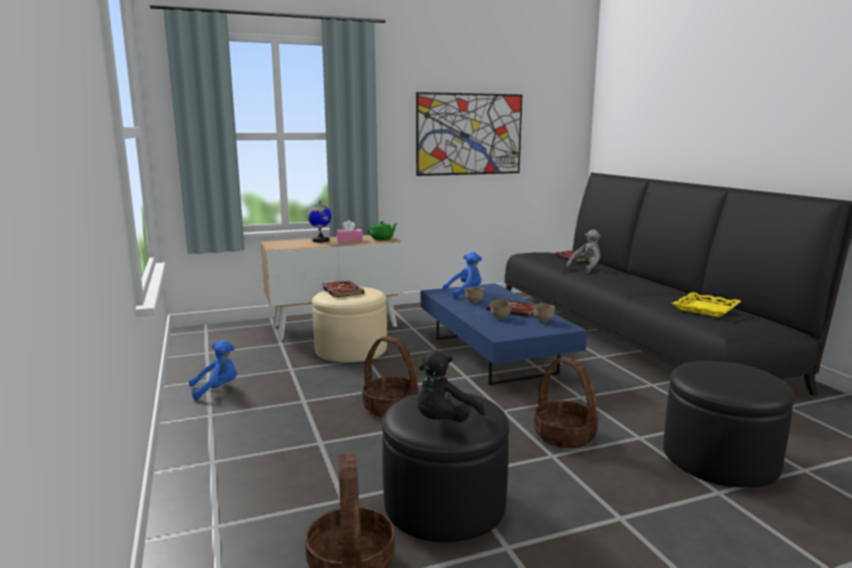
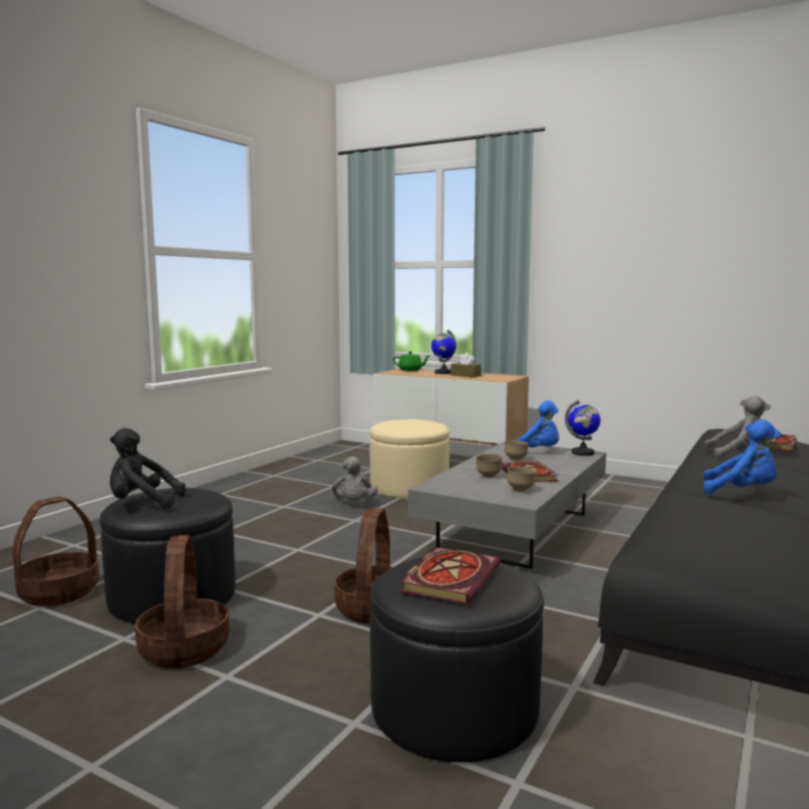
camera: 50 degrees right, 5 degrees down
blue plush toy [189,340,237,400] -> blue plush toy moved to [703,419,781,495]
book [322,281,364,298] -> book moved to [400,547,501,604]
pink tissue box [336,220,363,243] -> brown tissue box [451,353,481,378]
basket [362,336,419,417] -> basket moved to [135,535,229,668]
green teapot [367,221,398,240] -> green teapot moved to [393,351,430,371]
picture [416,92,522,176] -> none
blue coffee table [421,283,587,385] -> grey coffee table [408,441,606,569]
yellow tray [672,292,741,318] -> none
none -> grey plush toy [332,456,378,501]
none -> globe [565,400,600,456]

